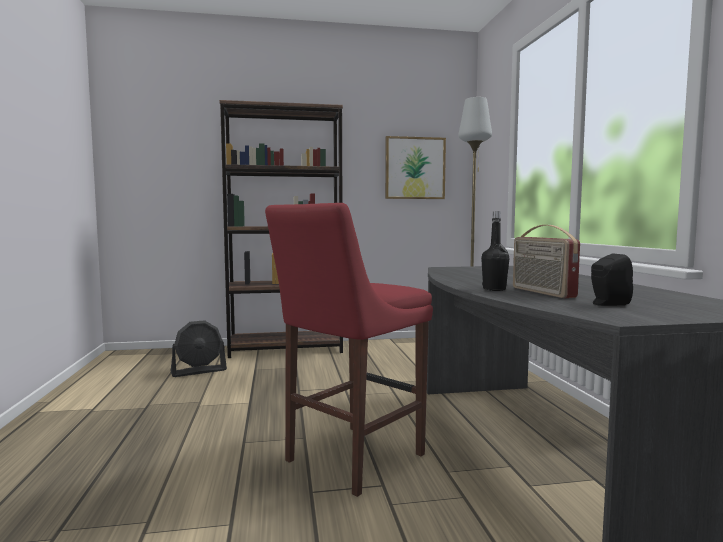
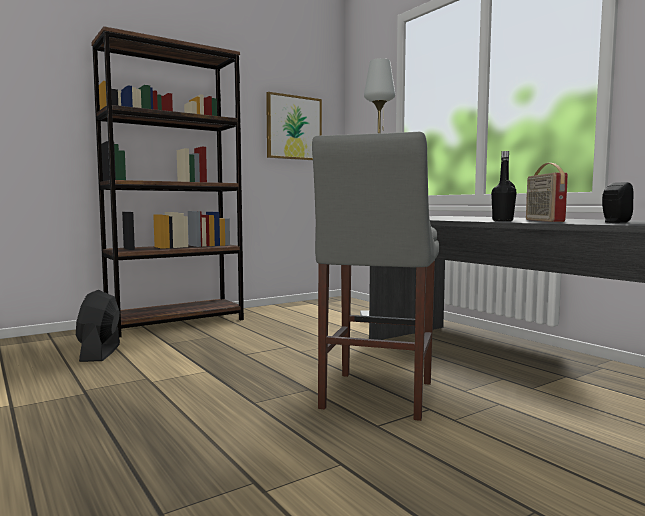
camera: 25 degrees left, 0 degrees up
black fan [171,320,227,377] -> black fan turned 135 degrees clockwise [76,290,120,362]
red stool [265,203,433,497] -> grey stool [312,132,439,421]
radio [513,225,580,298] -> radio turned 45 degrees clockwise [526,163,568,222]

